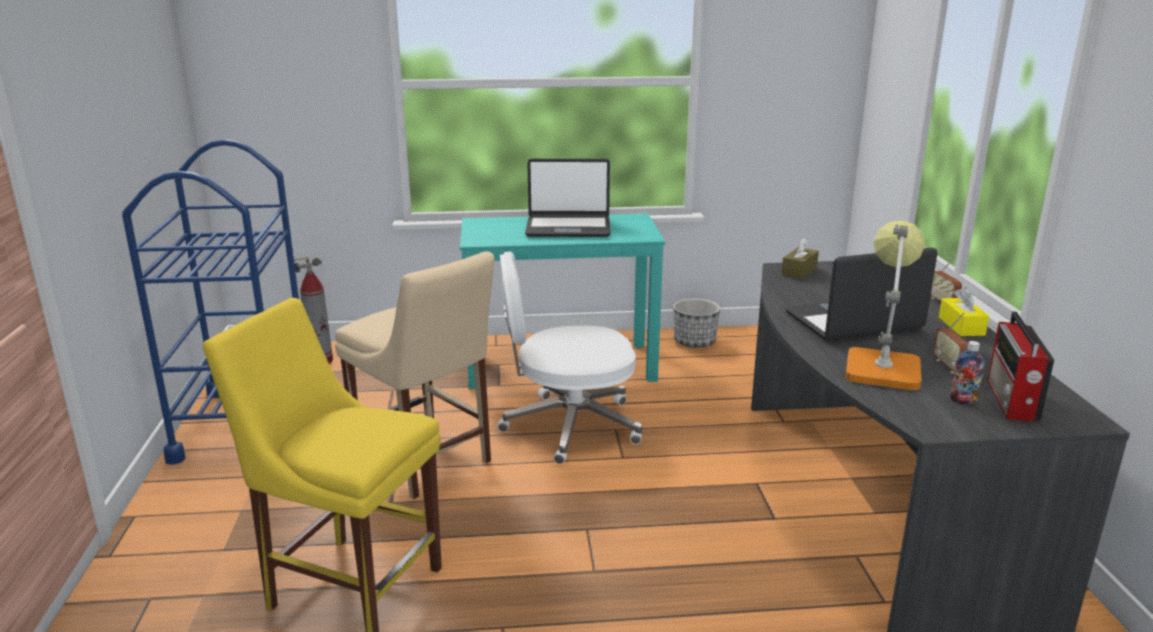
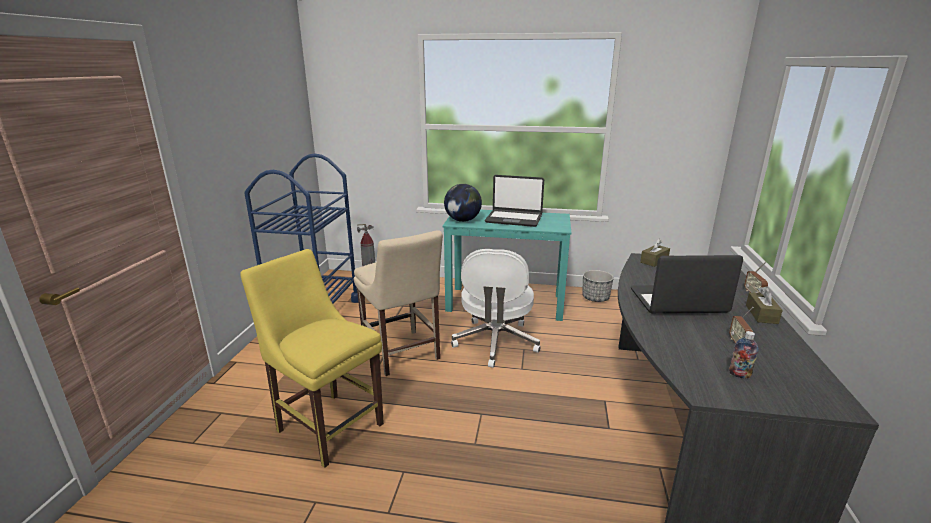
camera: 15 degrees right, 0 degrees up
white office chair [498,251,642,464] -> white office chair turned 90 degrees counterclockwise [451,249,541,368]
table lamp [845,220,925,390] -> none
yellow tissue box [939,287,989,336] -> brown tissue box [746,286,783,324]
radio [987,311,1054,422] -> none
none -> globe [444,184,482,222]

